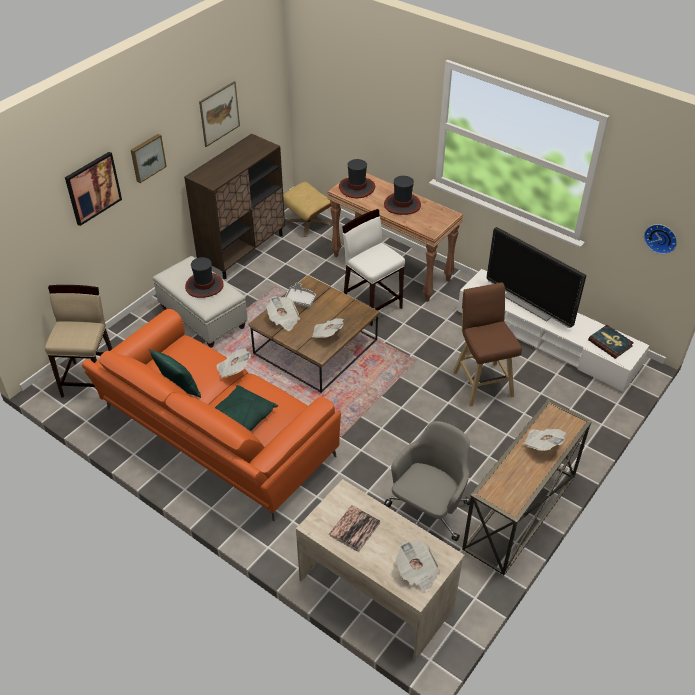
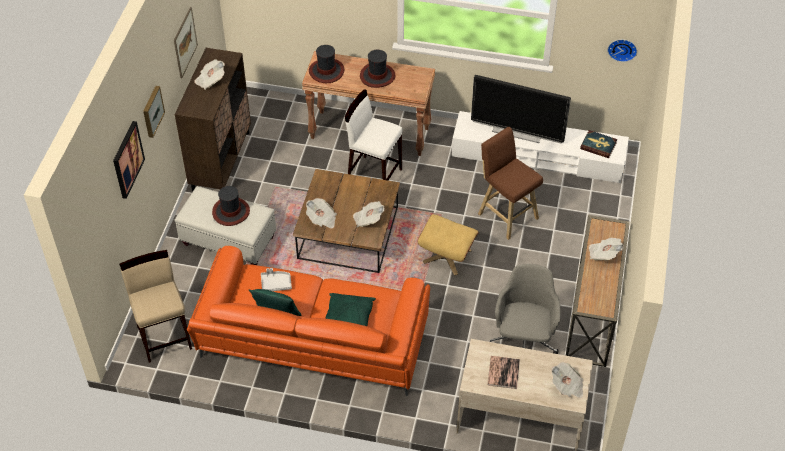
camera: 25 degrees left, 5 degrees up
newspaper [216,348,251,378] -> newspaper moved to [194,59,225,90]
beige ottoman [283,182,331,237] -> beige ottoman moved to [417,214,479,276]
grey tray [285,283,316,307] -> grey tray moved to [261,268,292,291]

